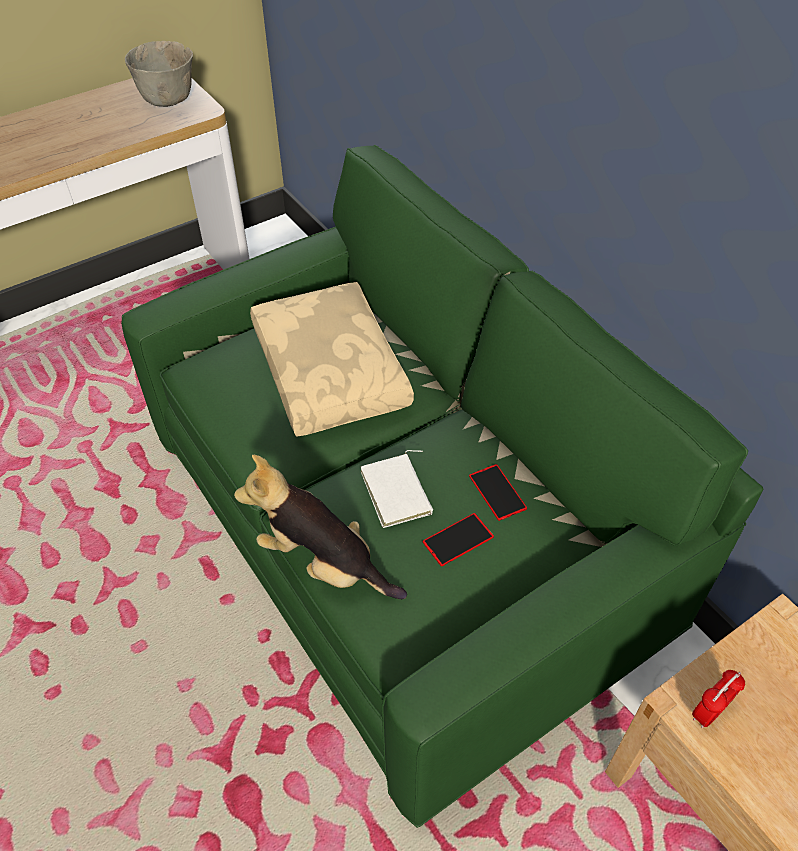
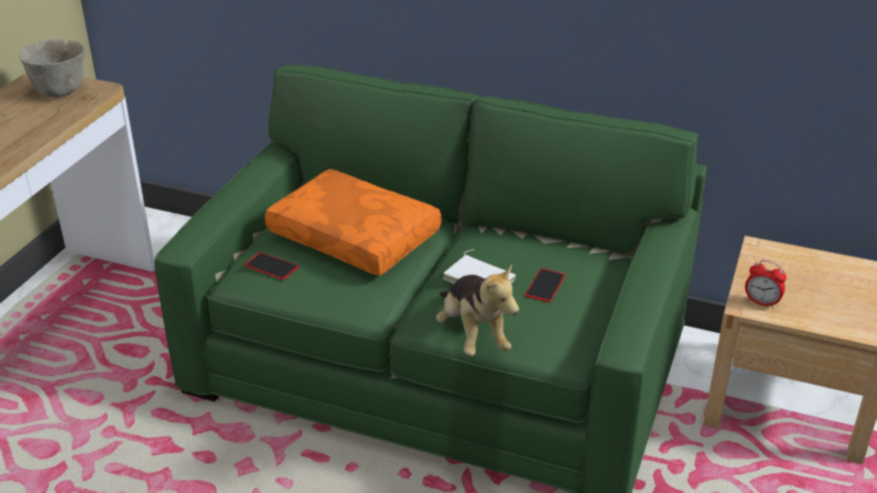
camera: 35 degrees left, 15 degrees down
plush toy [234,455,407,599] -> plush toy turned 105 degrees counterclockwise [436,264,519,356]
beige pillow [250,282,414,437] -> orange pillow [265,169,441,276]
phone [469,464,527,521] -> phone moved to [244,252,299,280]
alarm clock [692,670,745,728] -> alarm clock turned 105 degrees clockwise [745,260,787,308]

